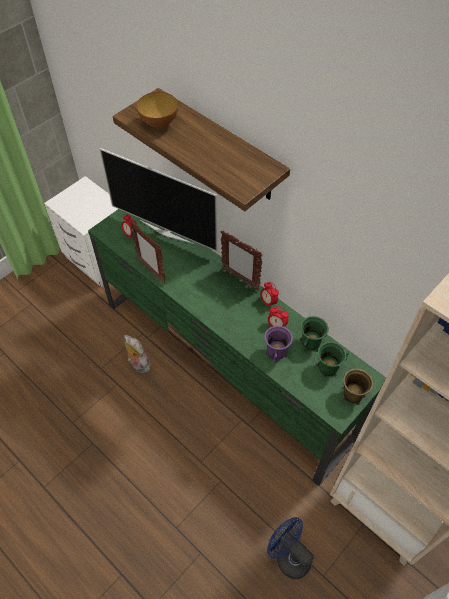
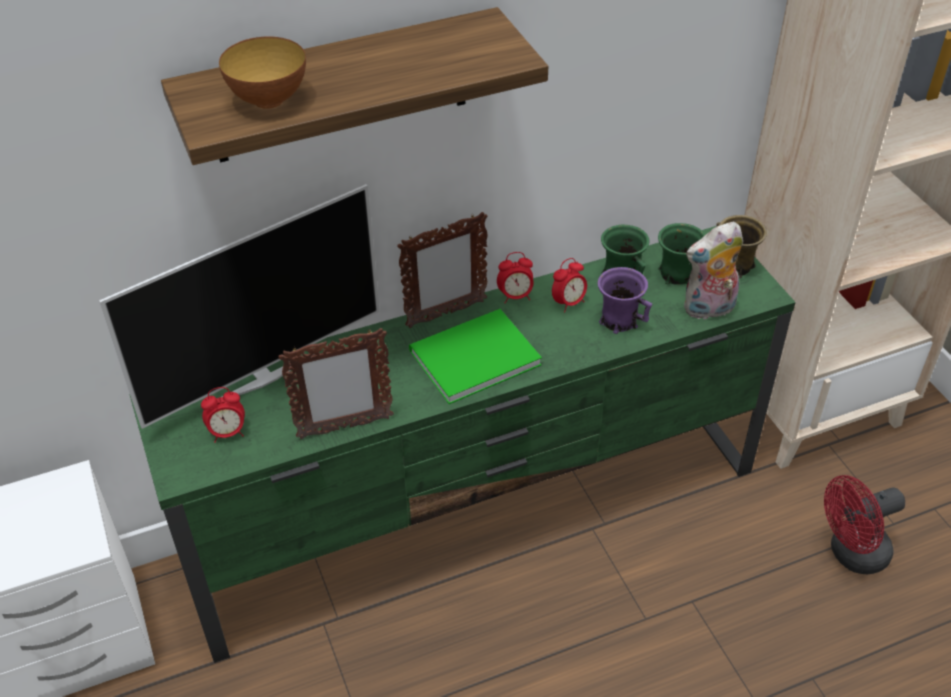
camera: 65 degrees left, 10 degrees down
plush toy [124,335,150,373] -> plush toy moved to [684,222,743,320]
blue fan [267,517,314,579] -> red fan [824,475,905,575]
none -> green book [409,309,542,404]

